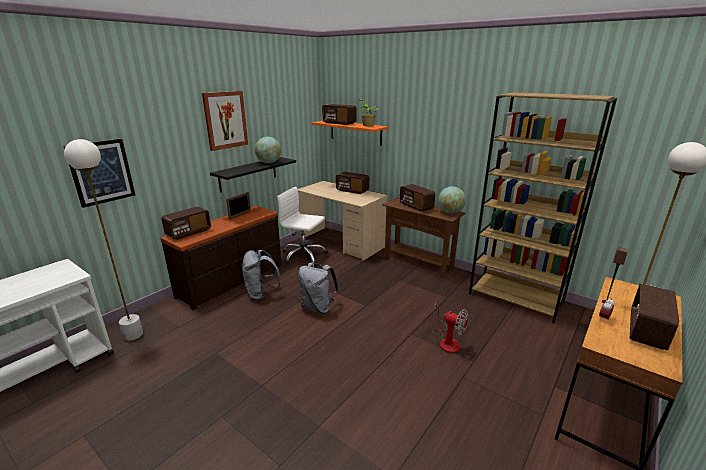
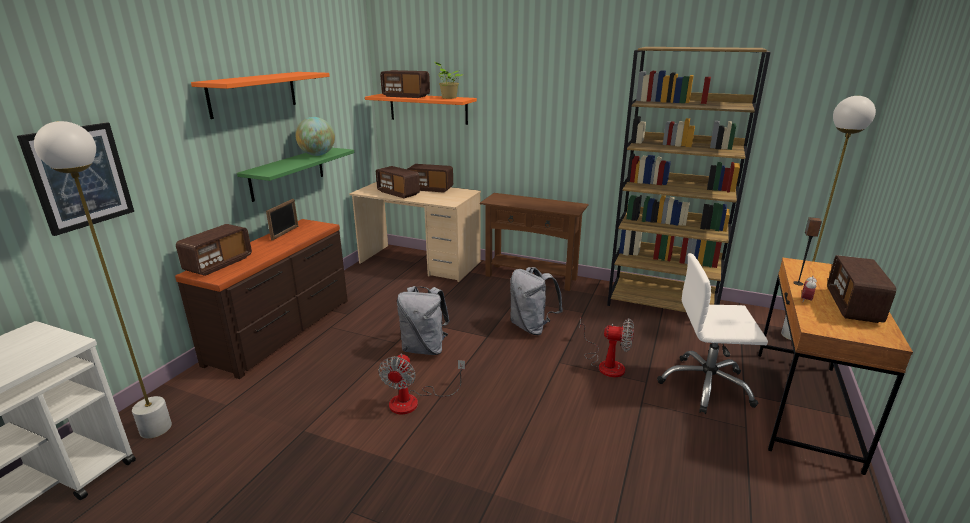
camera: 15 degrees left, 0 degrees up
picture [202,91,248,151] -> orange shelf [191,72,330,119]
black shelf [210,157,296,193] -> green shelf [237,148,354,202]
grey backpack [242,250,281,300] -> grey backpack moved to [510,267,563,335]
white office chair [277,187,328,264] -> white office chair moved to [657,253,768,414]
radio [400,184,435,212] -> radio moved to [376,166,420,198]
globe [438,186,466,214] -> none
none -> fan [378,353,465,414]

